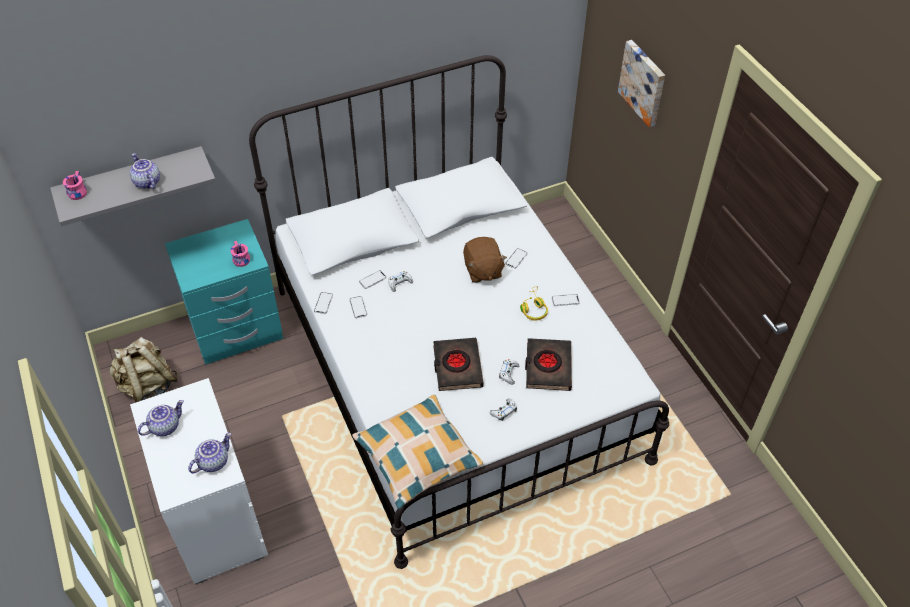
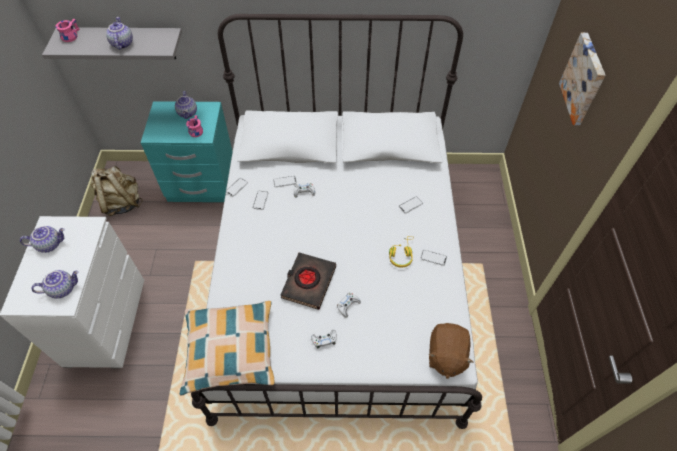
camera: 25 degrees right, 5 degrees up
brown plush toy [463,237,507,283] -> brown plush toy moved to [428,323,474,379]
black book [525,338,572,391] -> none
none -> teapot [175,91,197,119]

